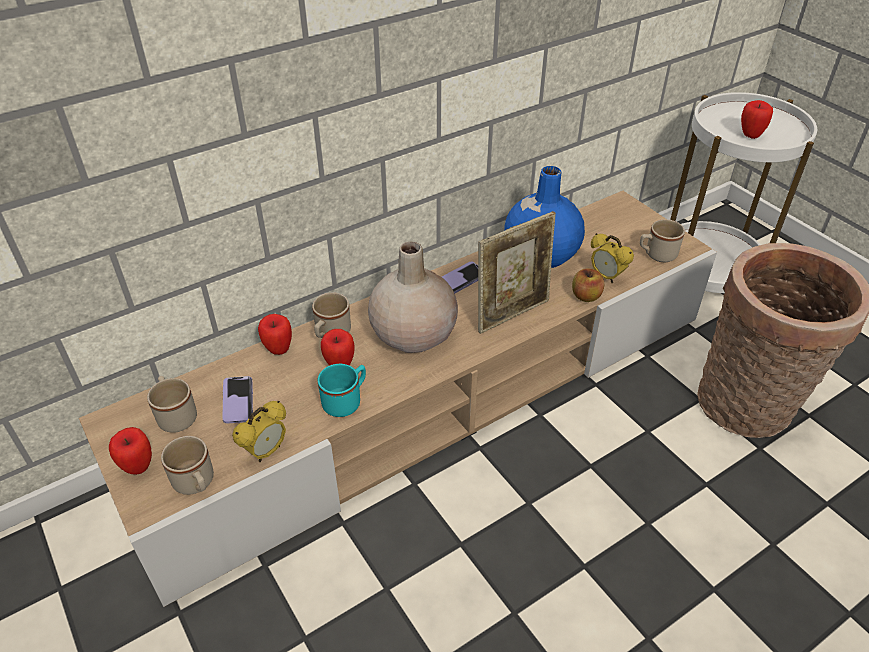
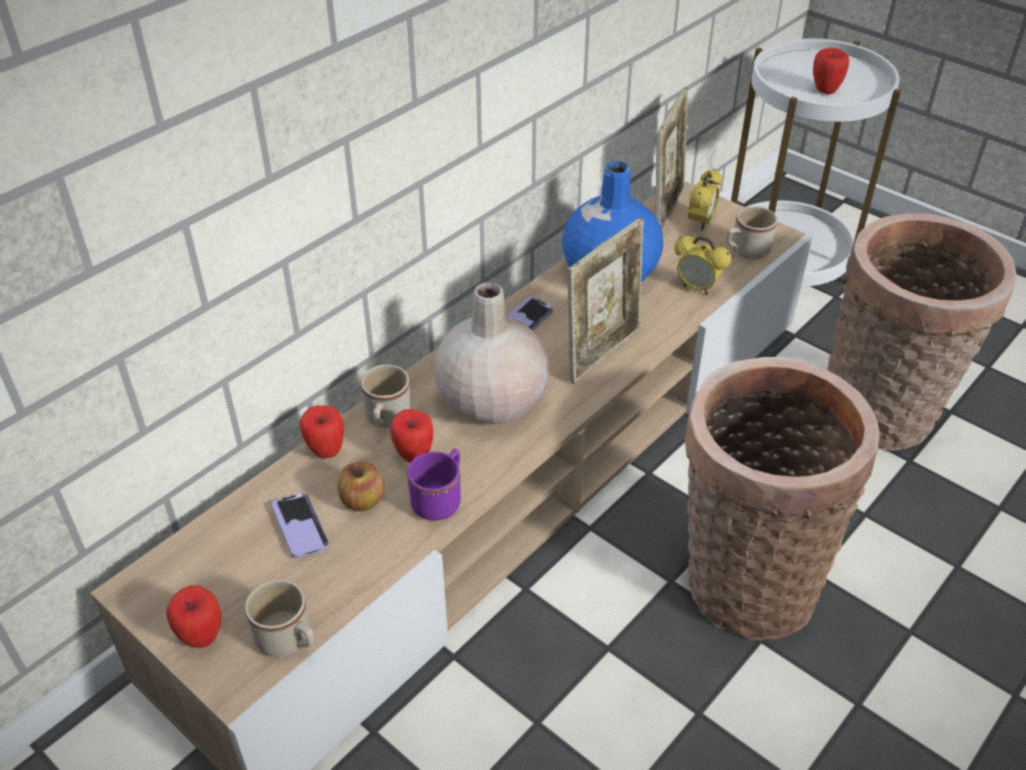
camera: 15 degrees left, 0 degrees up
beige mug [147,376,197,433] -> none
alarm clock [232,401,286,462] -> alarm clock moved to [688,169,723,231]
turquoise mug [318,364,366,417] -> purple mug [407,449,461,521]
apple [572,268,604,302] -> apple moved to [337,461,384,511]
none -> picture frame [656,88,689,234]
none -> basket [684,357,880,641]

